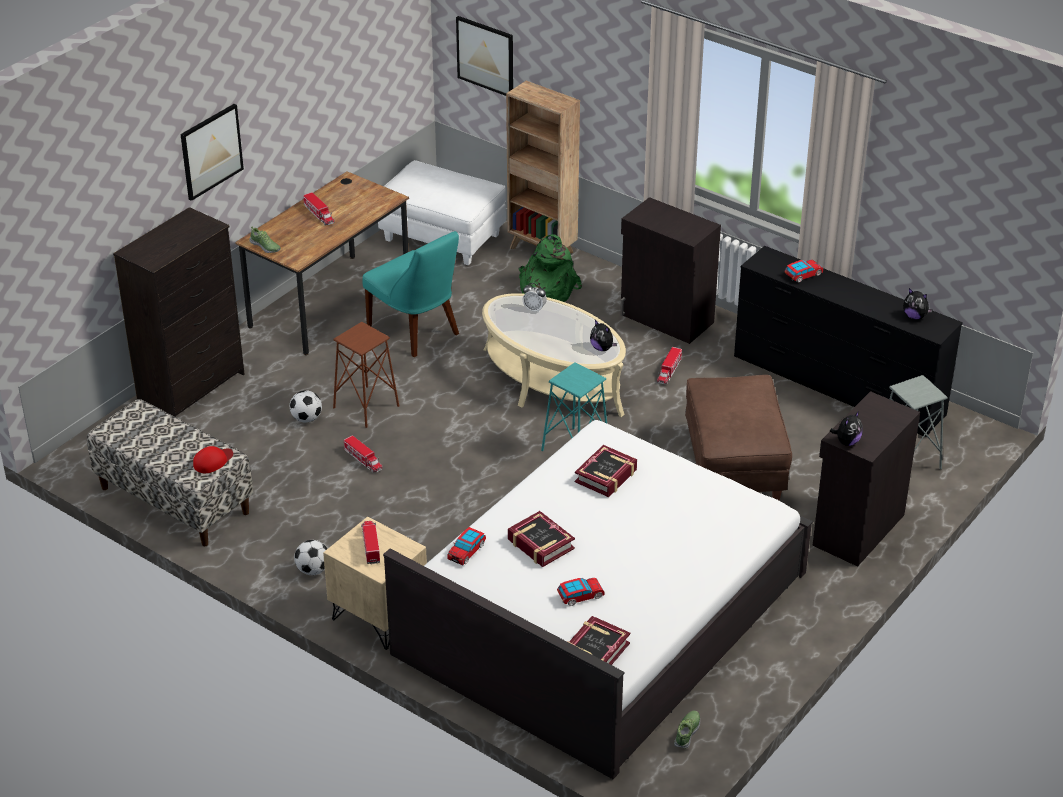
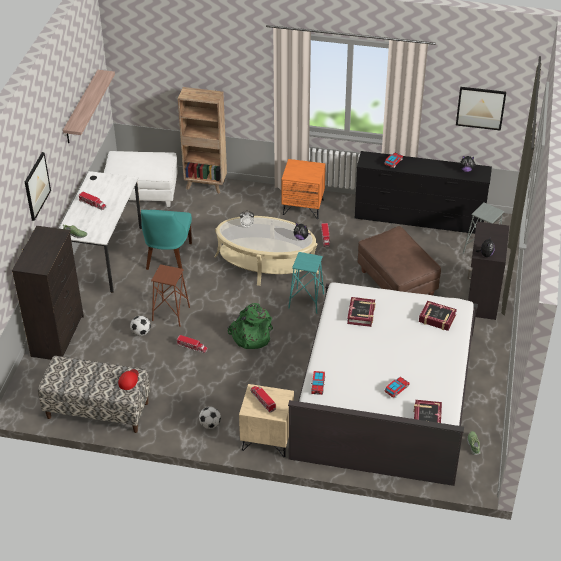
camera: 25 degrees left, 5 degrees up
brown desk [235,171,409,355] -> white desk [59,171,142,293]
turquoise chair [363,231,459,357] -> turquoise chair turned 75 degrees clockwise [141,210,192,270]
picture [456,16,513,96] -> picture moved to [456,87,506,131]
book [508,511,575,567] -> book moved to [419,301,457,331]
green backpack [518,234,582,302] -> green backpack moved to [227,303,273,349]
black cabinet [620,197,721,344] -> orange nightstand [282,159,326,219]
none -> shelf [63,70,115,143]

